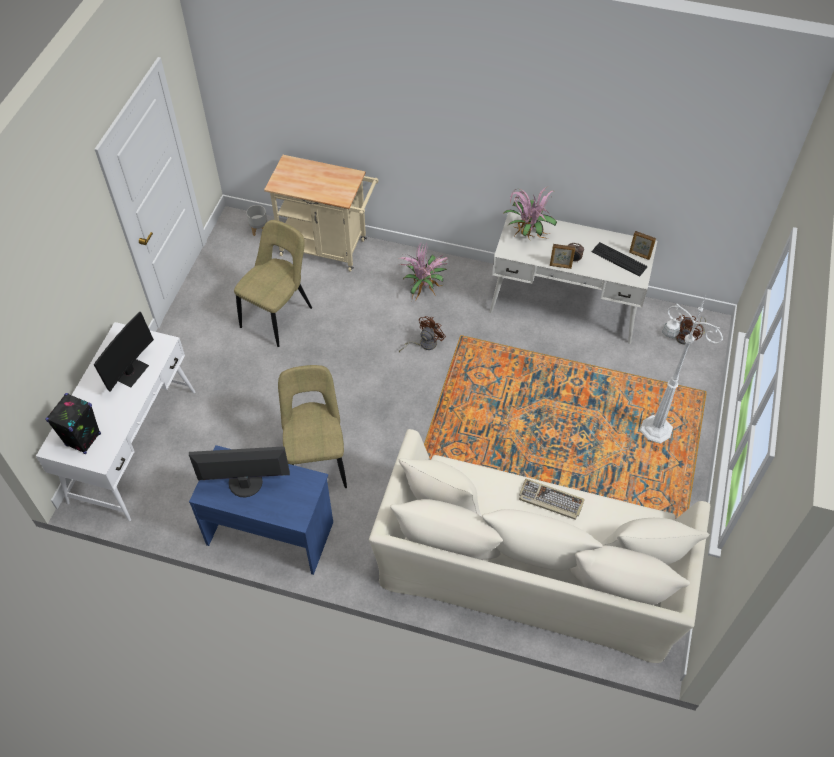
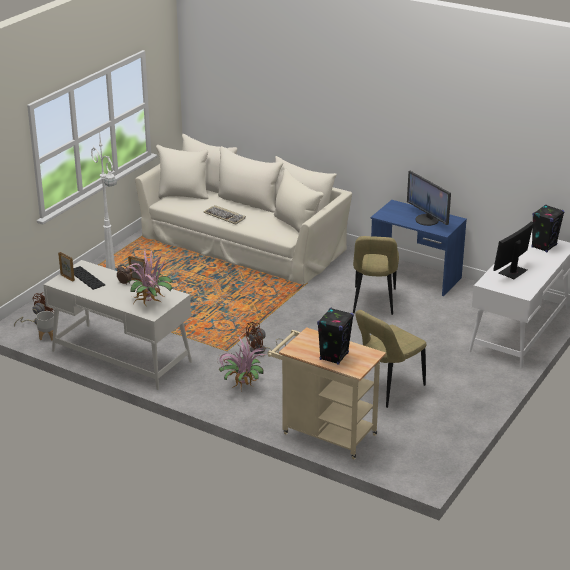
camera: 165 degrees left, 25 degrees down
monitor [189,446,290,497] -> monitor turned 45 degrees clockwise [407,171,451,226]
grey planter [246,205,267,236] -> grey planter moved to [36,311,54,340]
none -> black speaker [317,308,354,365]

